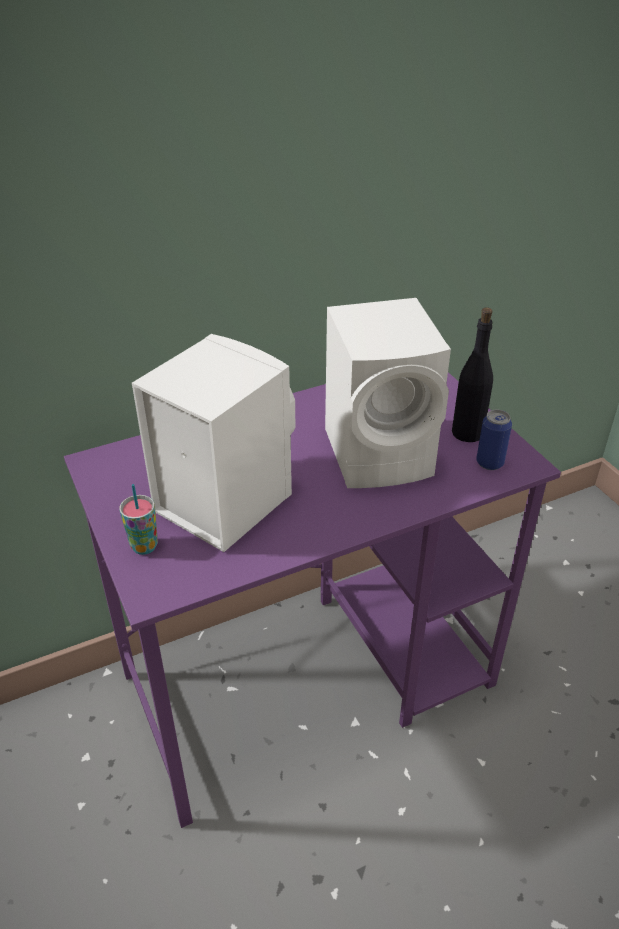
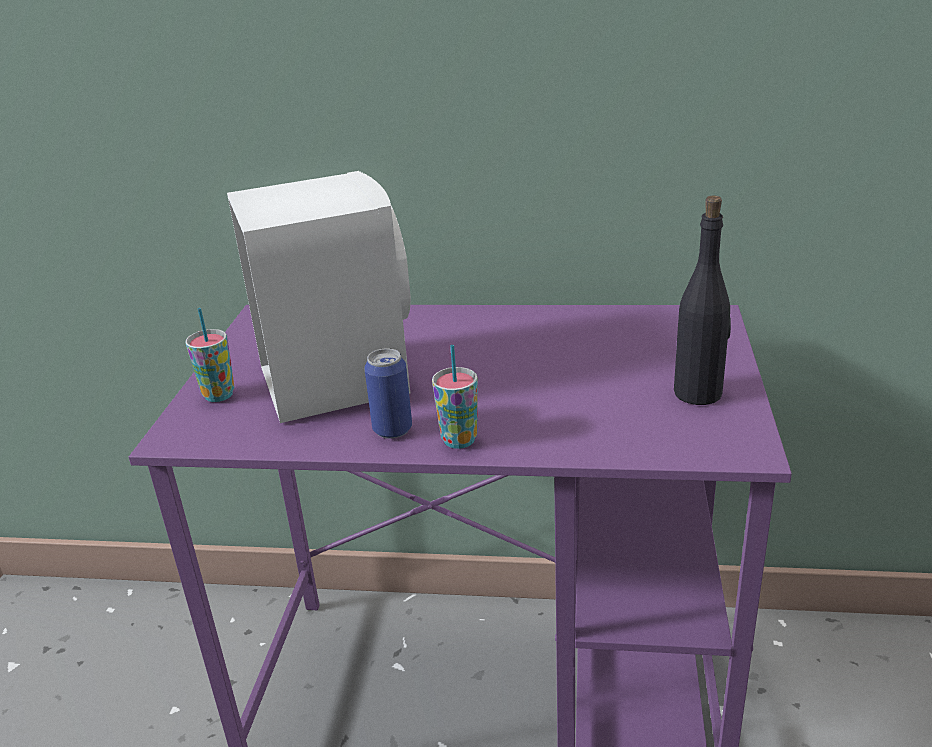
camera: 35 degrees right, 10 degrees down
white speaker [325,298,451,488] -> none
can [476,409,512,470] -> can moved to [364,348,412,439]
none -> cup [432,345,478,449]

